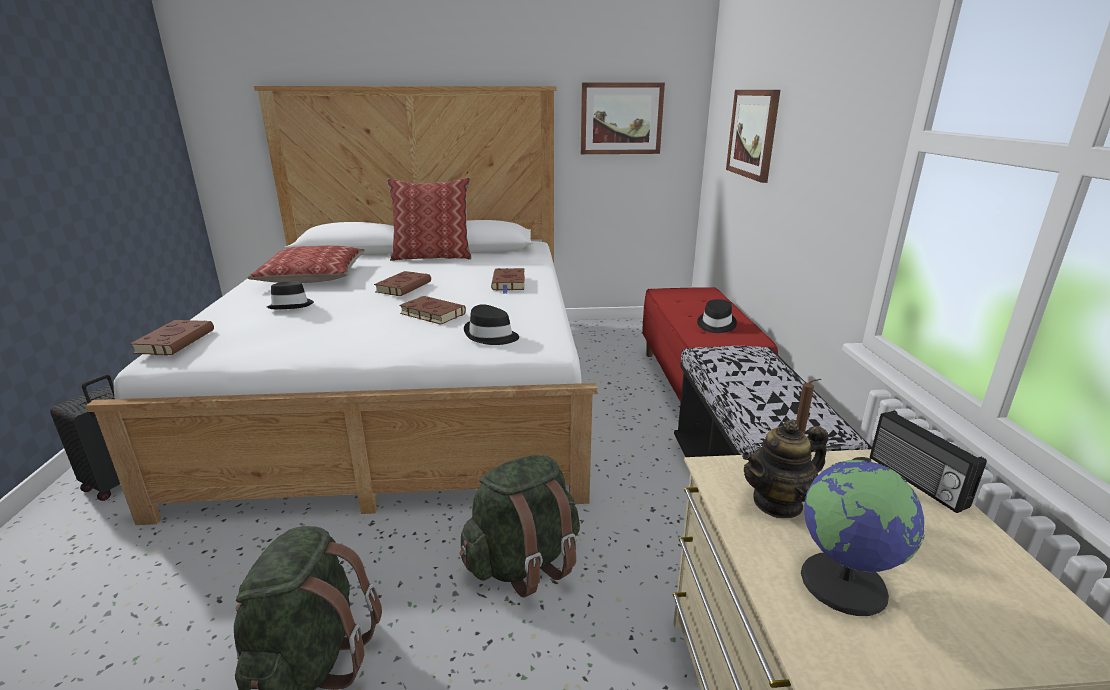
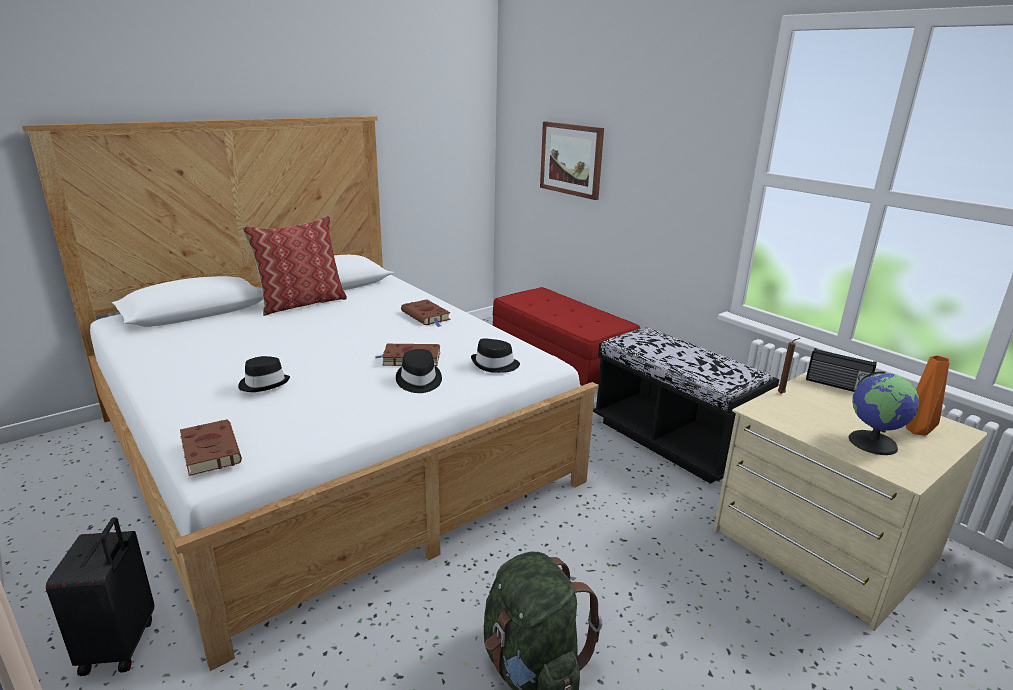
camera: 35 degrees left, 0 degrees up
pillow [247,246,365,283] -> none
brown book [374,271,431,296] -> none
green backpack [459,455,580,598] -> none
picture [581,83,665,154] -> none
black hat [697,299,737,333] -> black hat moved to [396,349,442,393]
teapot [742,419,828,518] -> none
none -> orange vase [906,355,950,436]

